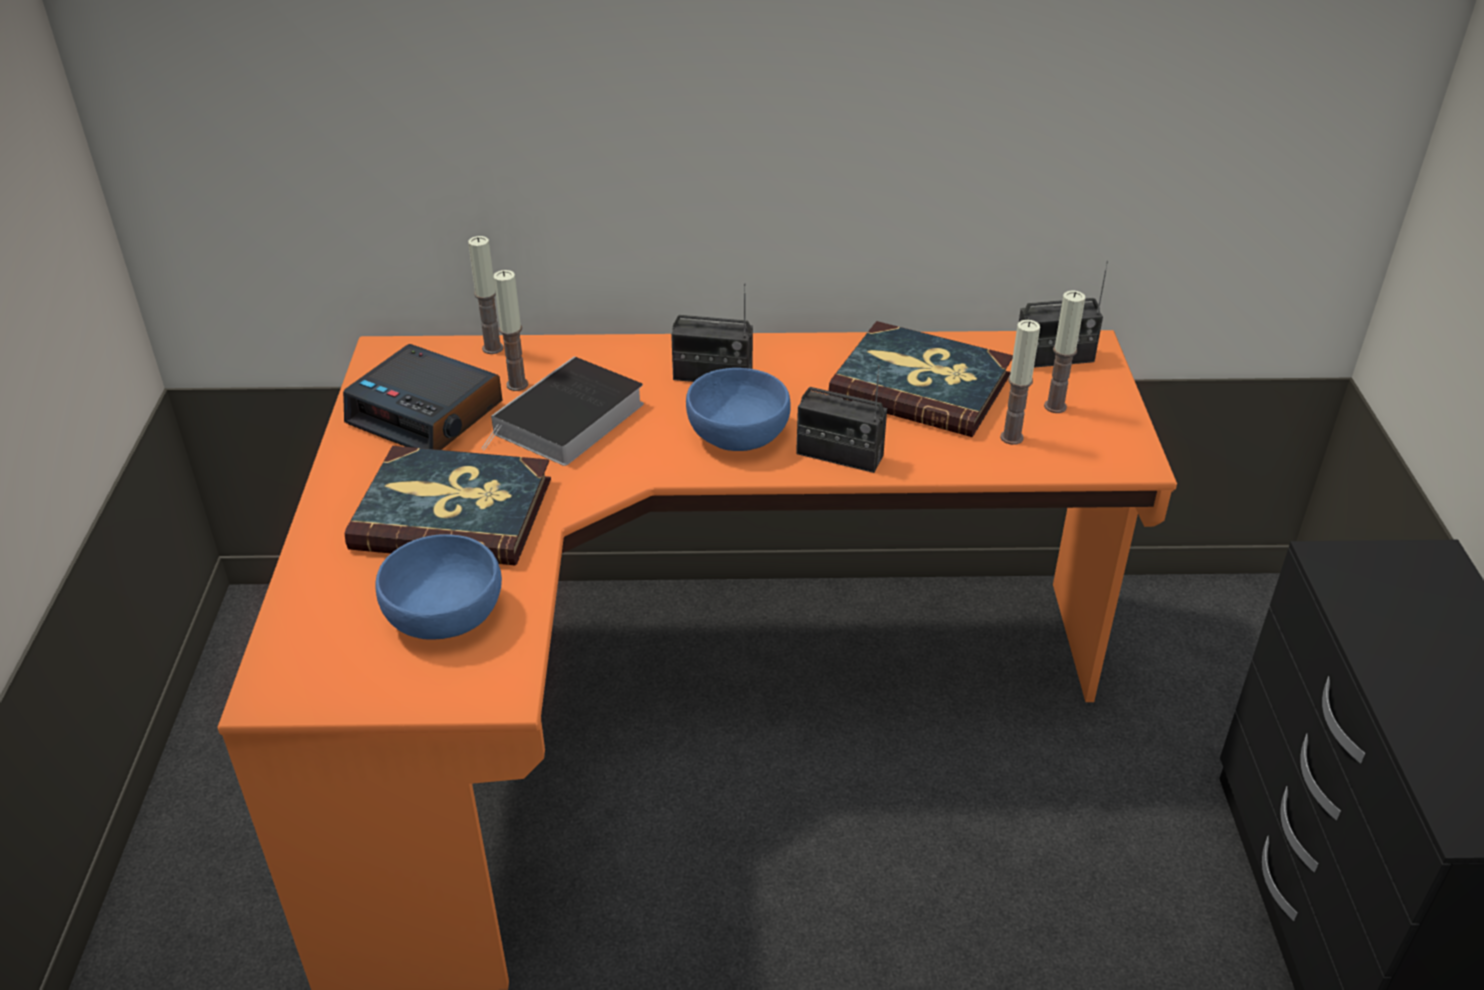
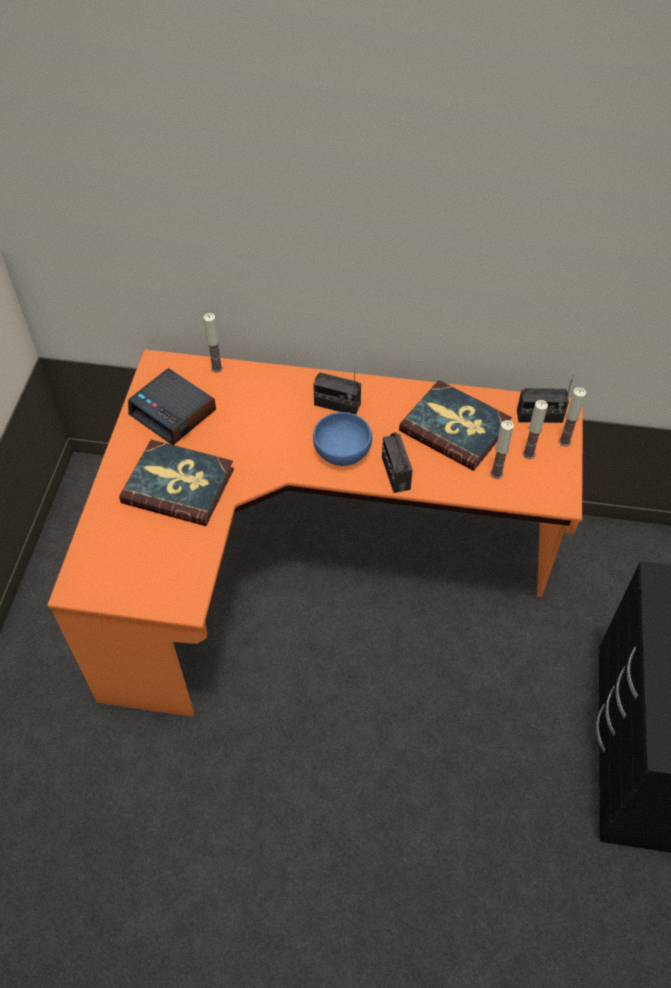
camera: 10 degrees right, 15 degrees up
blue bowl [375,534,502,639] -> none
book [481,356,644,466] -> none
candle [493,270,528,391] -> candle moved to [558,387,586,447]
radio [796,365,887,473] -> radio turned 45 degrees clockwise [382,432,413,493]

